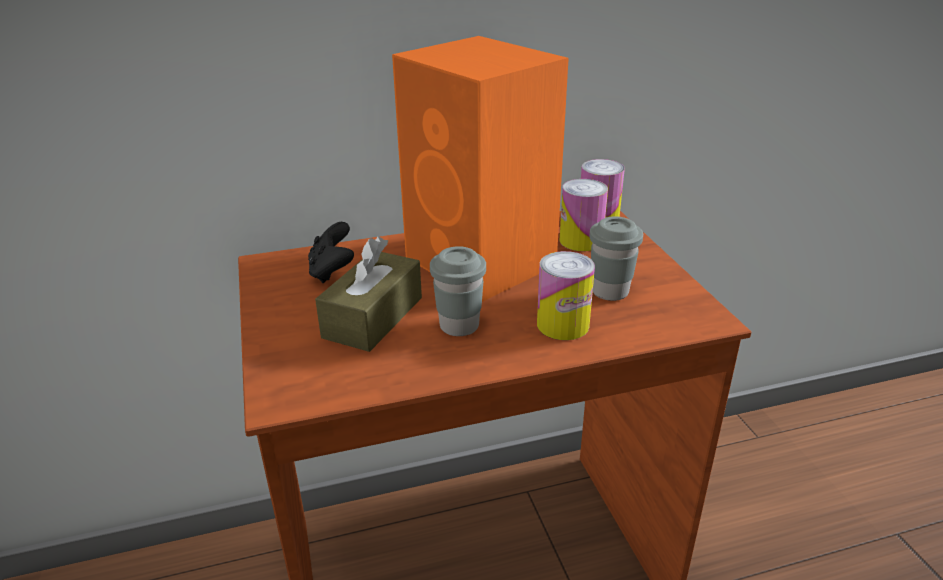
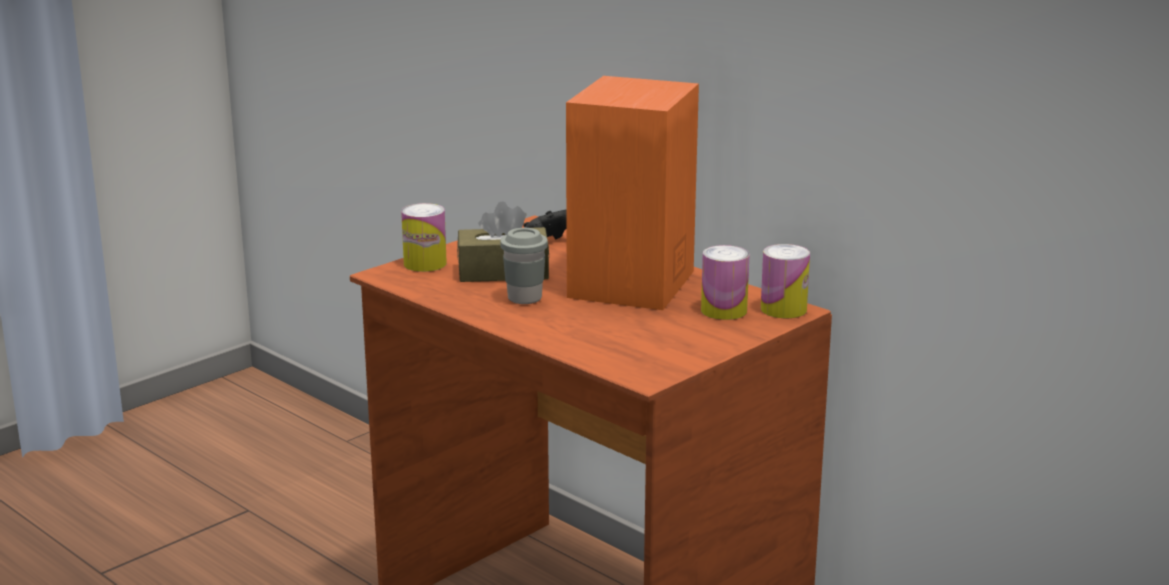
camera: 60 degrees right, 10 degrees down
can [537,251,595,340] -> can moved to [401,203,447,272]
grey cup [589,216,643,301] -> none

